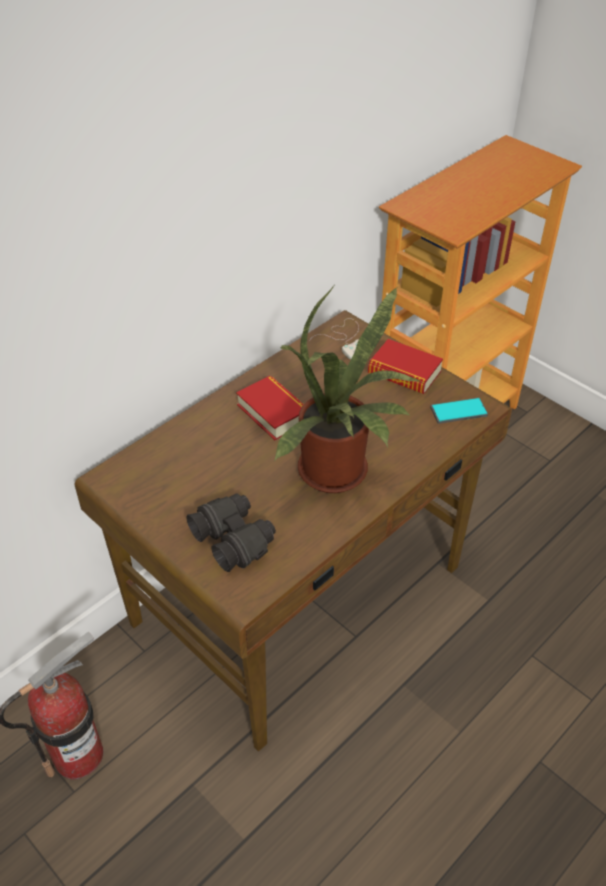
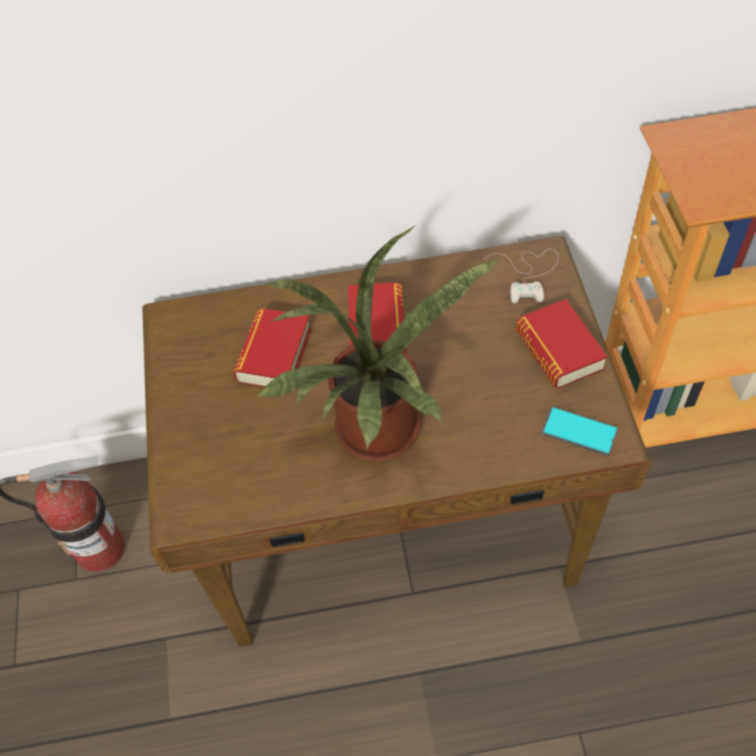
camera: 40 degrees right, 10 degrees up
black binoculars [186,493,276,572] -> none
none -> book [233,308,311,387]

